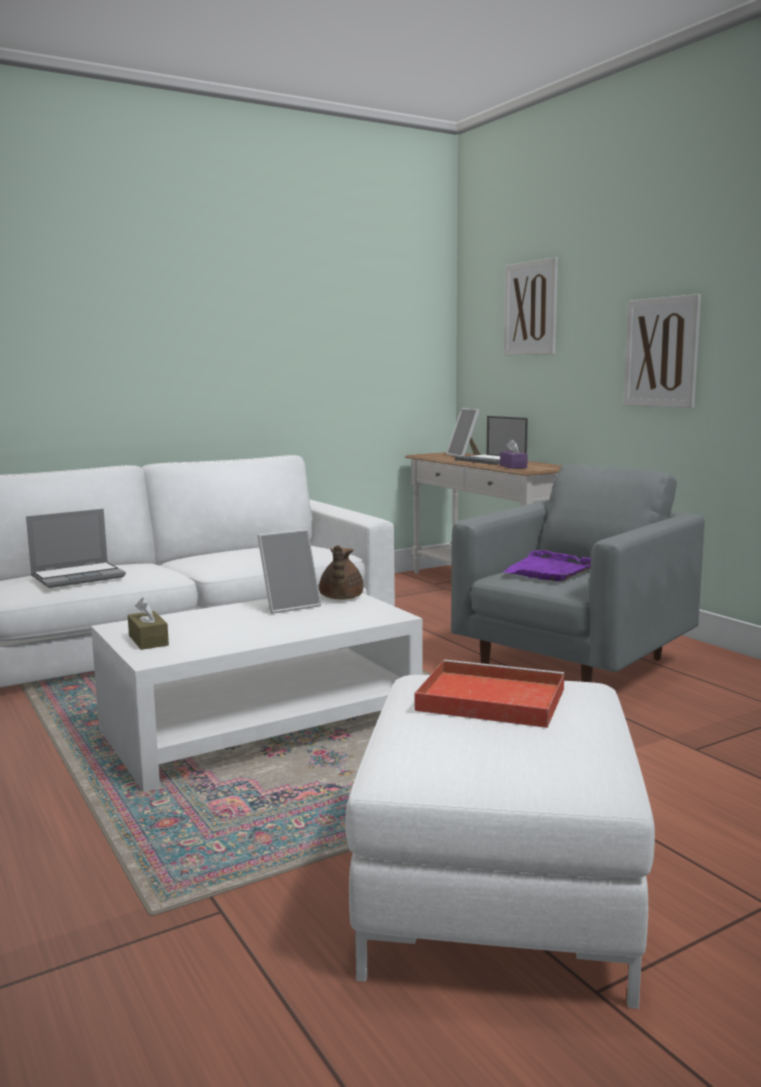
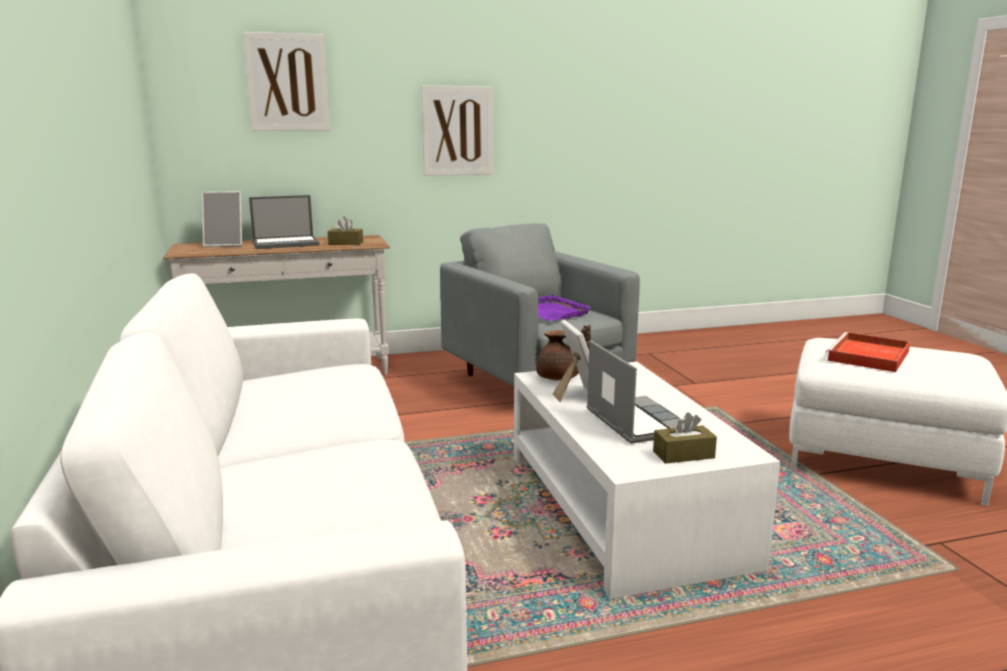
camera: 75 degrees left, 5 degrees up
laptop [26,509,126,588] -> laptop moved to [587,340,682,444]
purple tissue box [500,439,528,469] -> brown tissue box [328,217,363,245]

